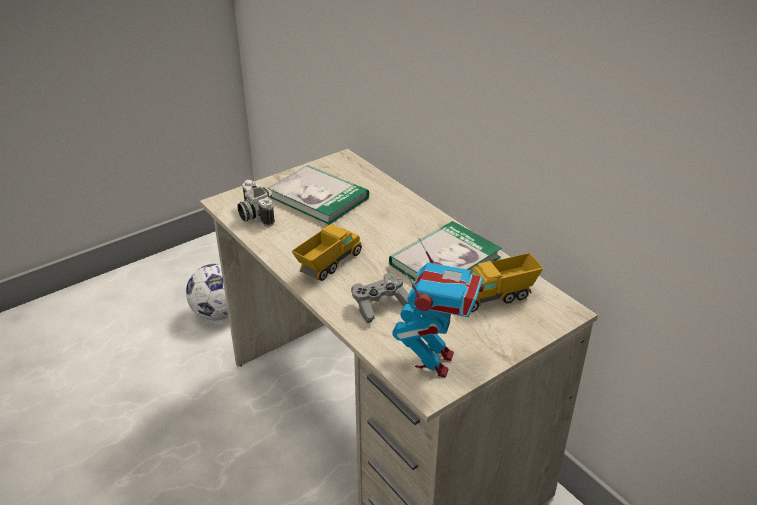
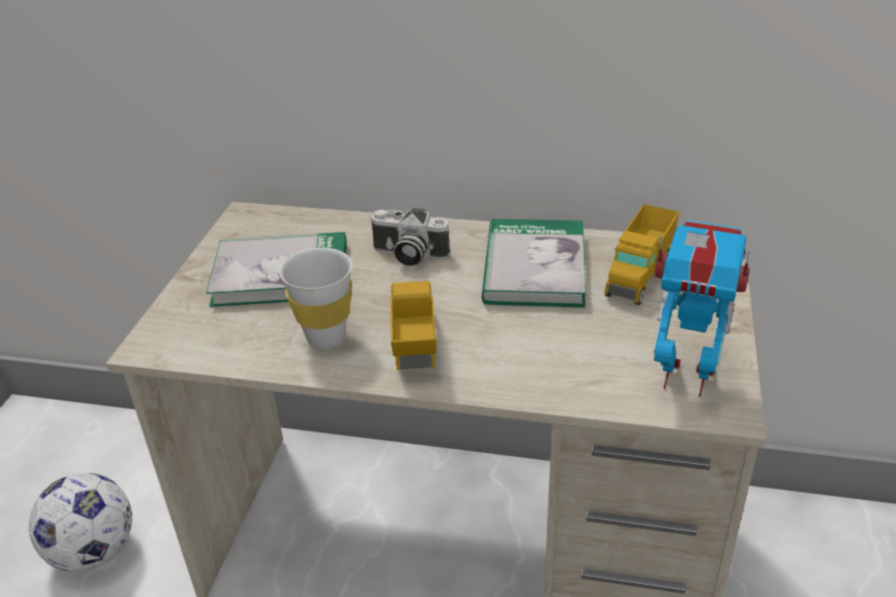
camera: 40 degrees left, 0 degrees up
camera [237,180,275,227] -> camera moved to [370,208,450,266]
grey game controller [352,273,409,323] -> none
toy robot [392,238,484,377] -> toy robot turned 45 degrees counterclockwise [653,220,751,397]
none -> white cup [279,248,352,349]

